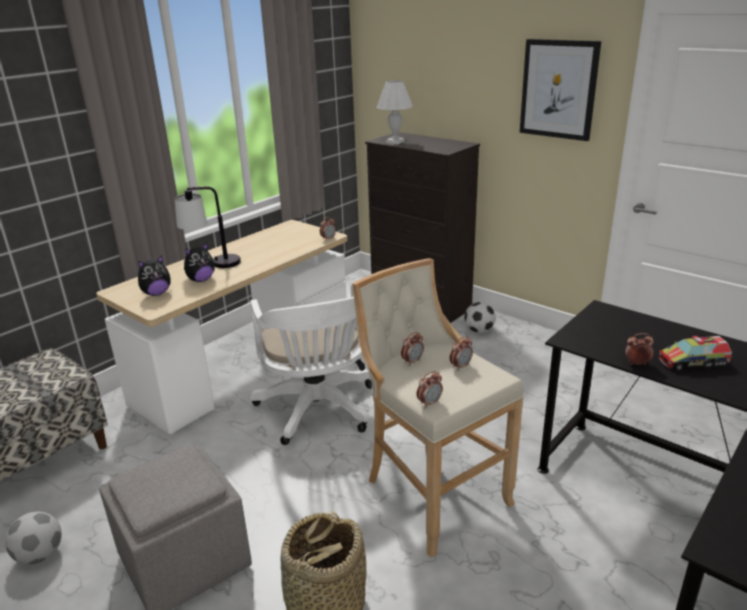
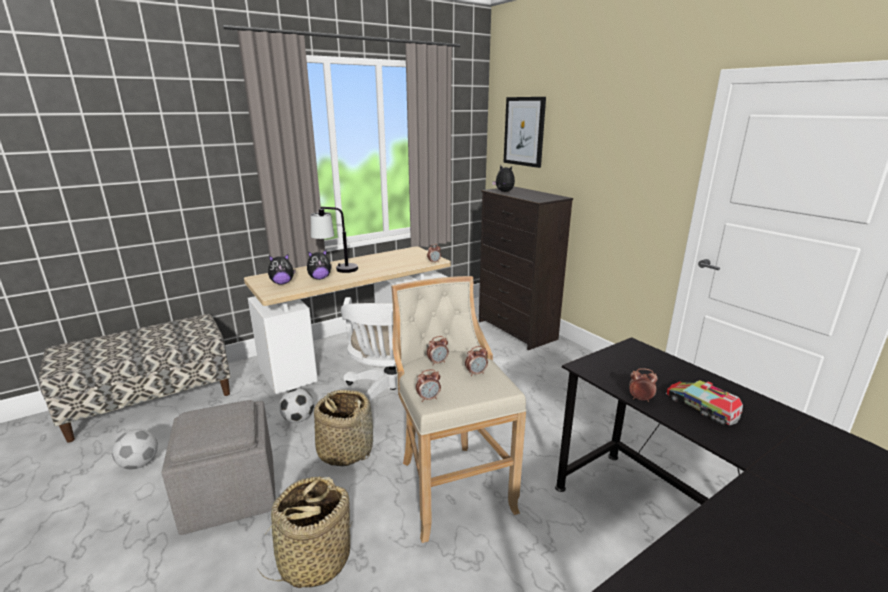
camera: 15 degrees right, 5 degrees down
white table lamp [377,80,413,144] -> plush toy [492,165,515,192]
football [464,302,496,333] -> football moved to [279,388,314,423]
picture [520,39,601,141] -> picture moved to [503,97,546,168]
toy truck [658,336,732,370] -> toy truck turned 45 degrees clockwise [666,380,743,425]
none -> basket [314,390,373,466]

